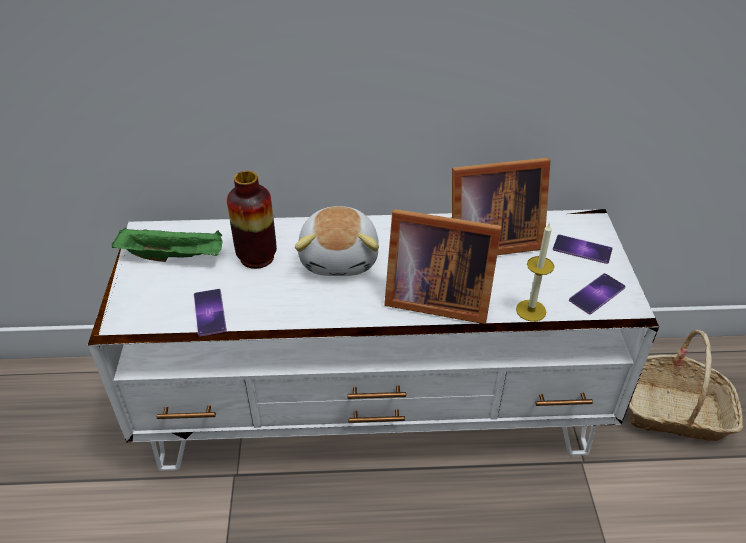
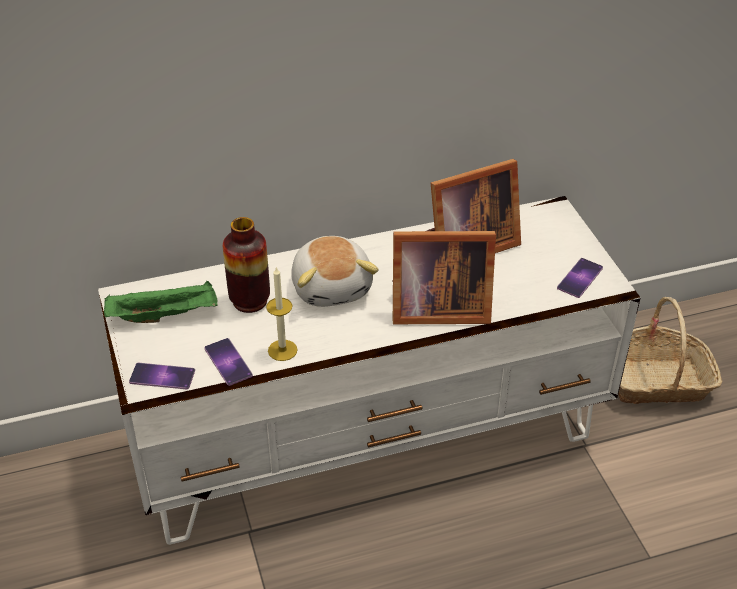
camera: 15 degrees left, 0 degrees up
candle [516,222,554,322] -> candle moved to [266,266,297,361]
phone [553,234,613,264] -> phone moved to [129,363,195,389]

